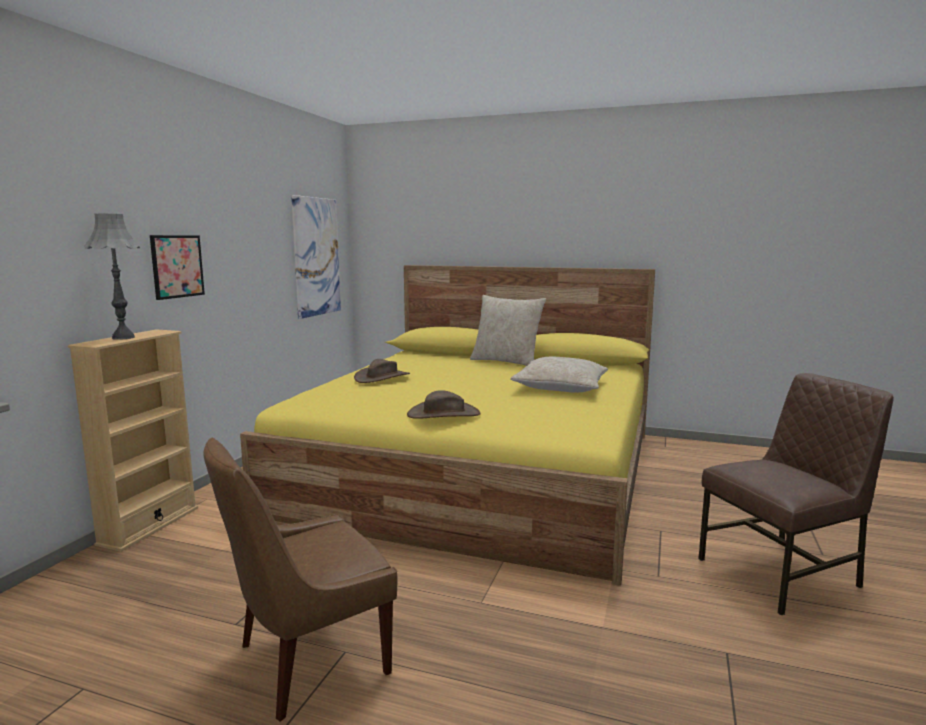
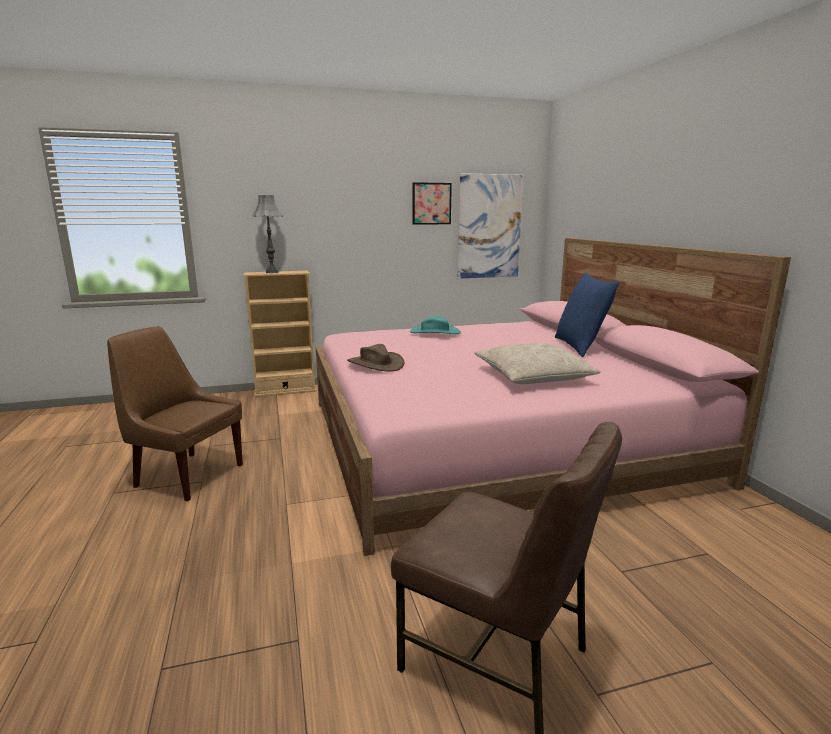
camera: 55 degrees right, 5 degrees up
picture [150,235,205,300] -> picture moved to [413,182,452,225]
yellow bed [240,265,655,586] -> pink bed [316,238,791,556]
brown hat [354,359,410,383] -> turquoise hat [410,316,461,334]
beige pillow [470,295,546,366] -> blue pillow [555,272,619,357]

